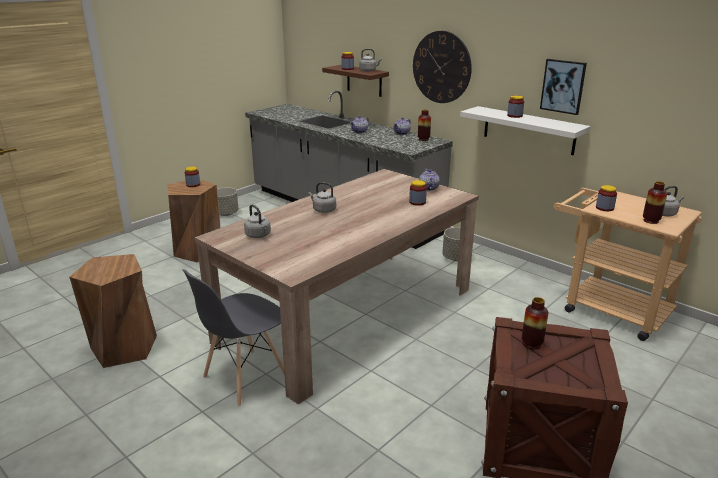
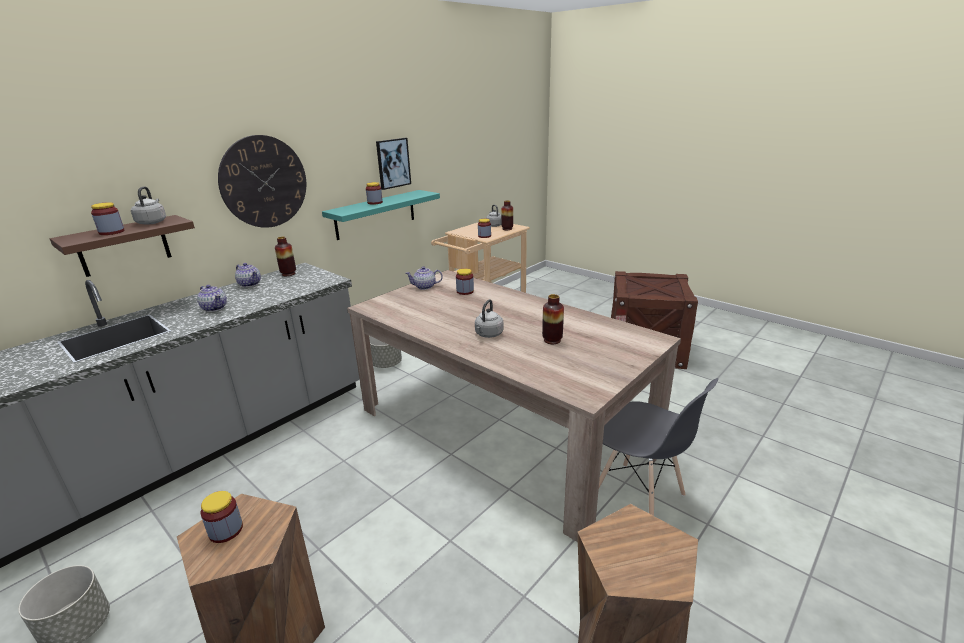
camera: 90 degrees left, 0 degrees up
grey kettle [244,204,271,238] -> none
white shelf [460,106,591,155] -> turquoise shelf [322,190,440,240]
vase [522,297,548,349] -> vase moved to [542,294,564,344]

